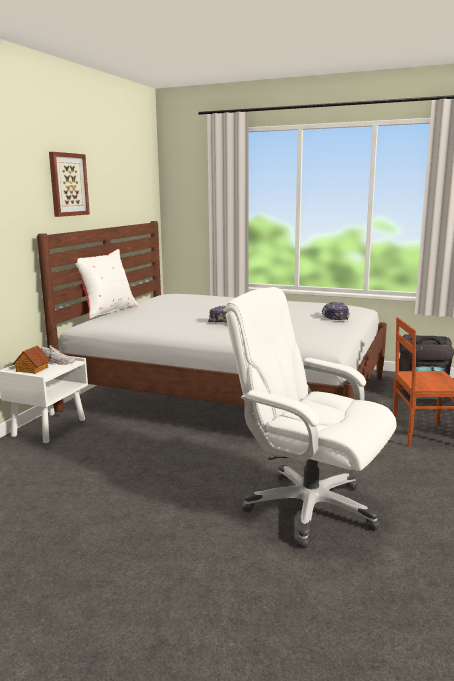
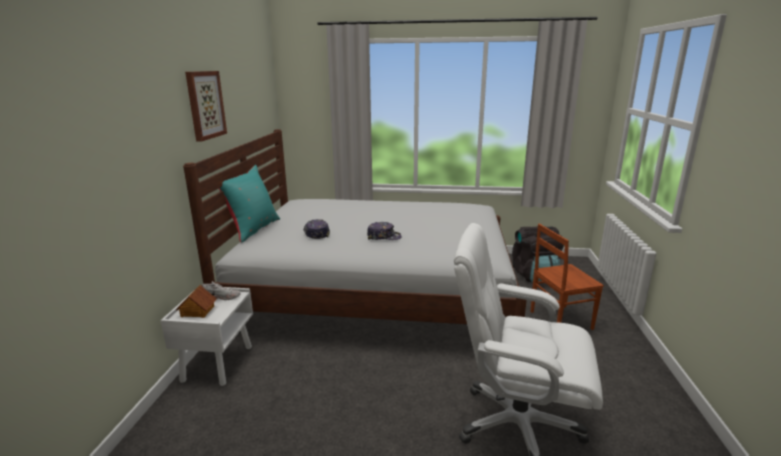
camera: 15 degrees left, 5 degrees up
white pillow [74,249,138,319] -> turquoise pillow [219,165,280,243]
cap [321,302,349,320] -> cap moved to [303,219,330,239]

